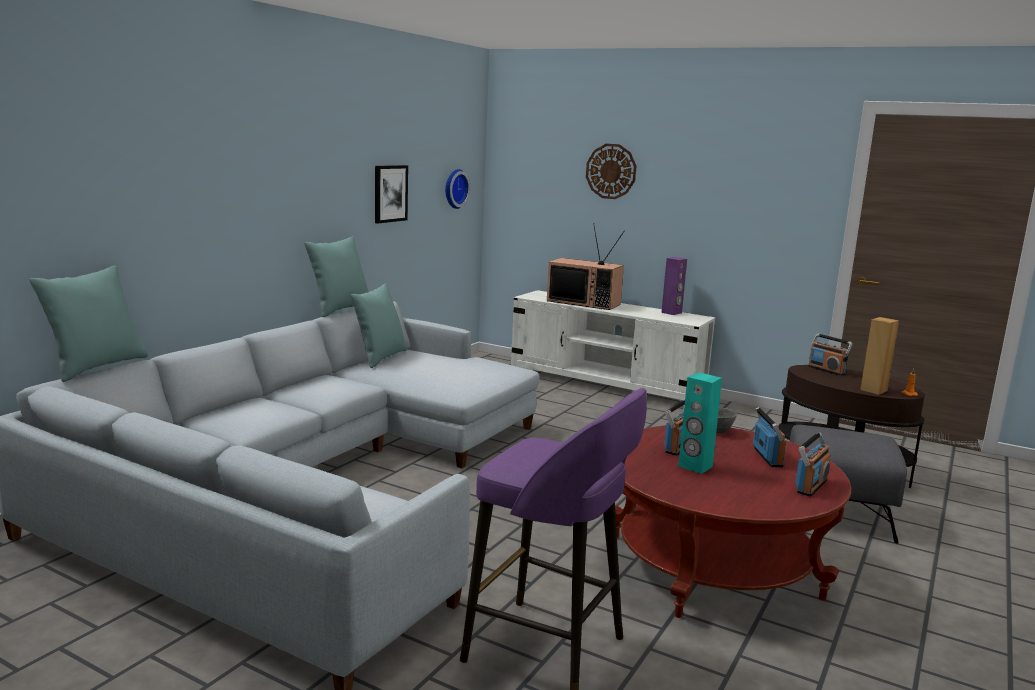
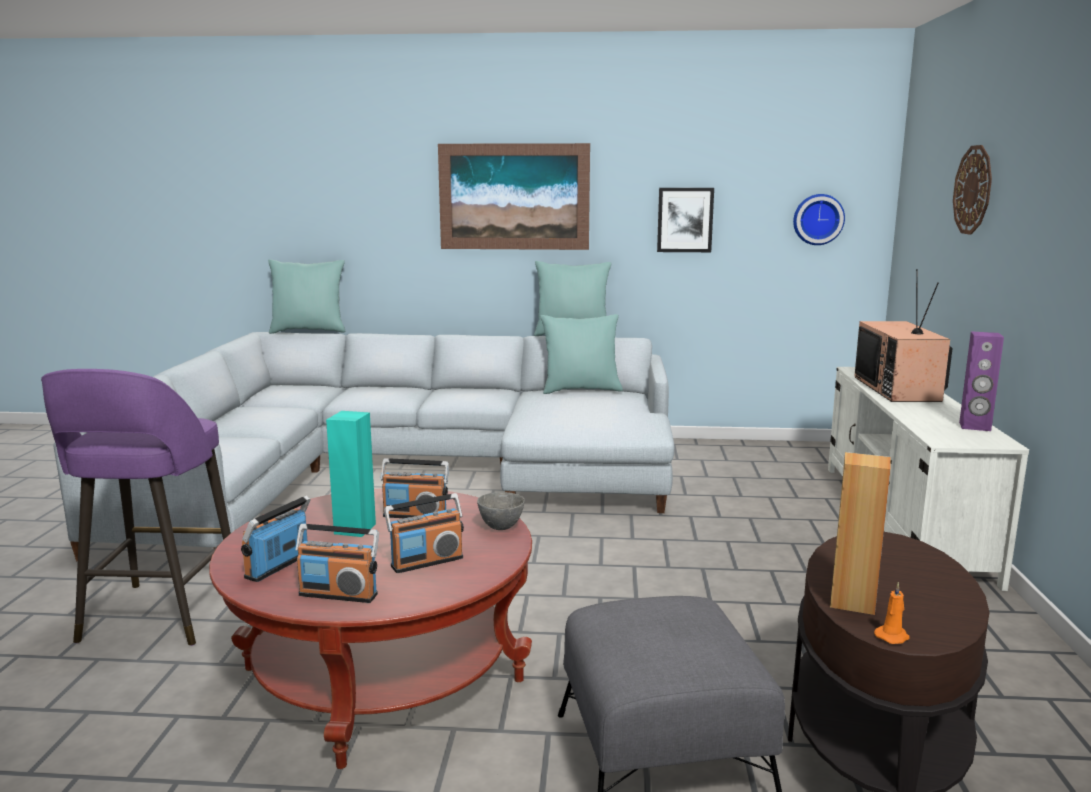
camera: 65 degrees right, 0 degrees up
radio [808,333,853,376] -> radio moved to [241,495,311,582]
none -> picture [438,143,590,250]

